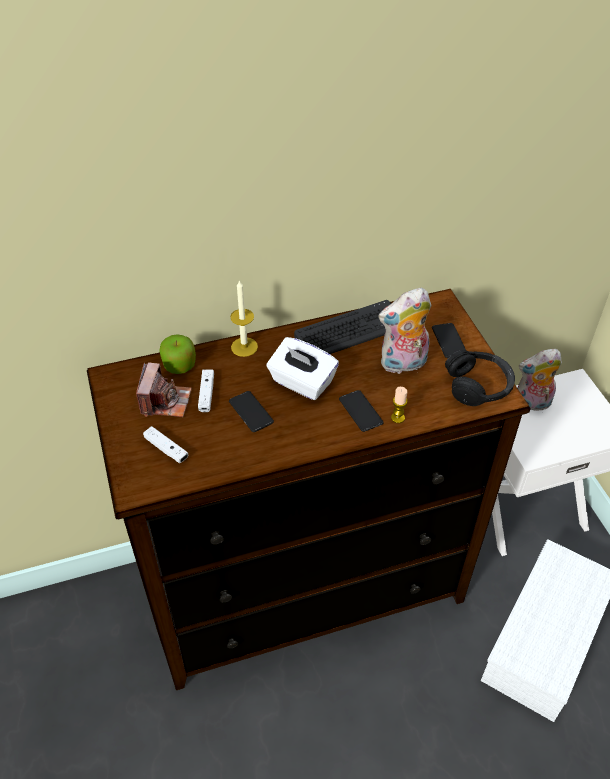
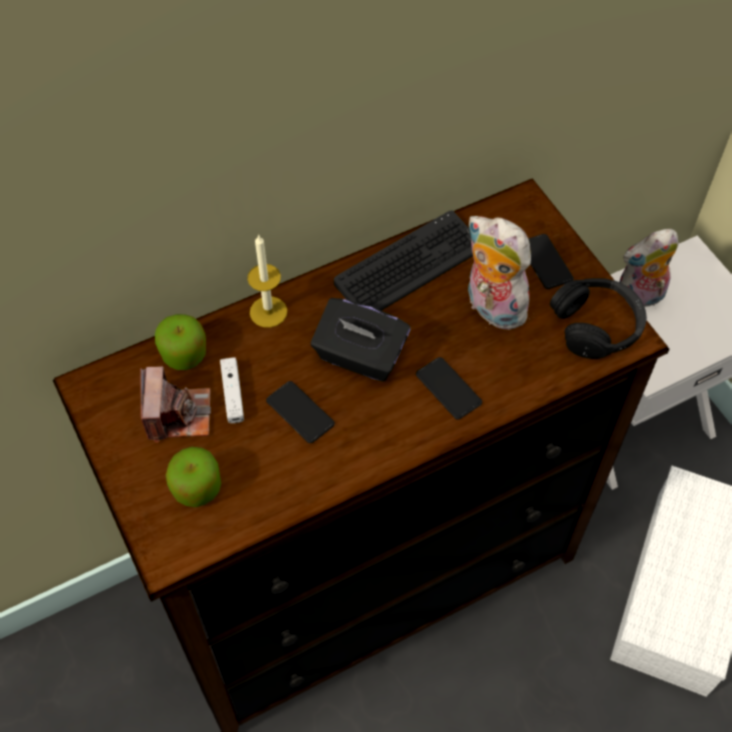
camera: 10 degrees left, 10 degrees up
white game controller [143,426,189,463] -> apple [166,447,221,507]
white tissue box [266,337,339,400] -> black tissue box [311,298,411,382]
plush toy [378,288,431,374] -> plush toy turned 75 degrees clockwise [467,216,531,330]
candle [391,387,408,423] -> none

